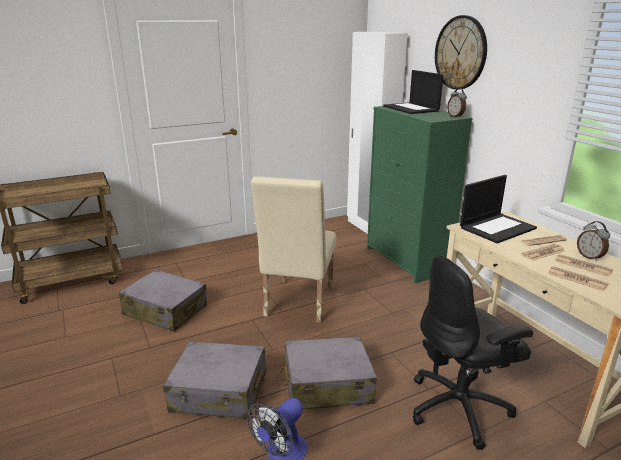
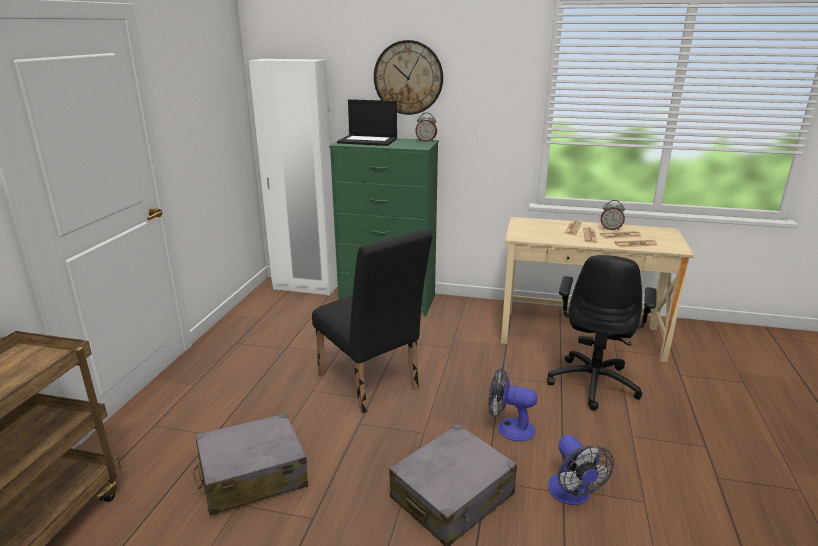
camera: 50 degrees left, 0 degrees up
beige chair [251,176,336,323] -> black chair [312,229,432,414]
grey suitcase [280,336,377,409] -> fan [488,368,537,441]
laptop [460,175,537,243] -> none

